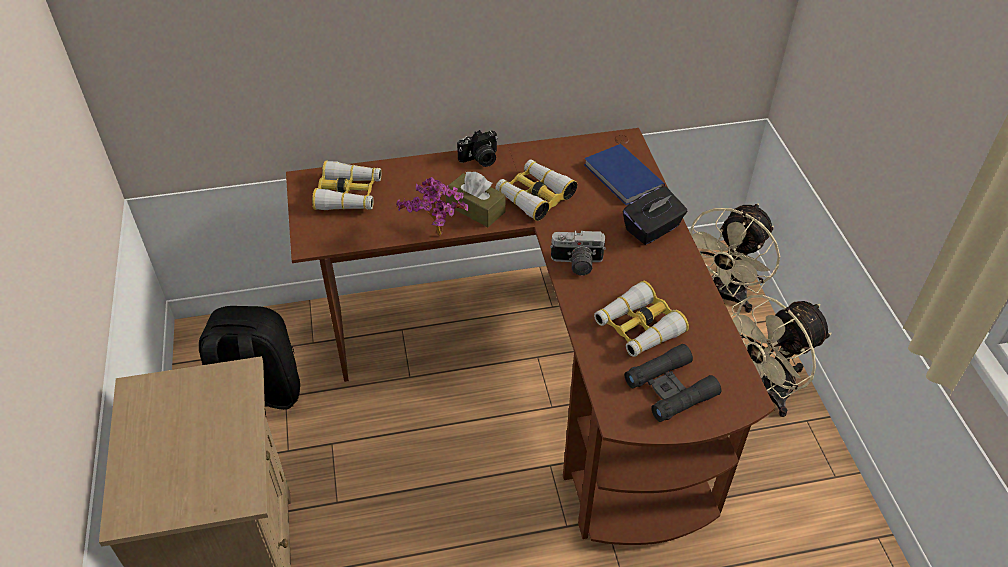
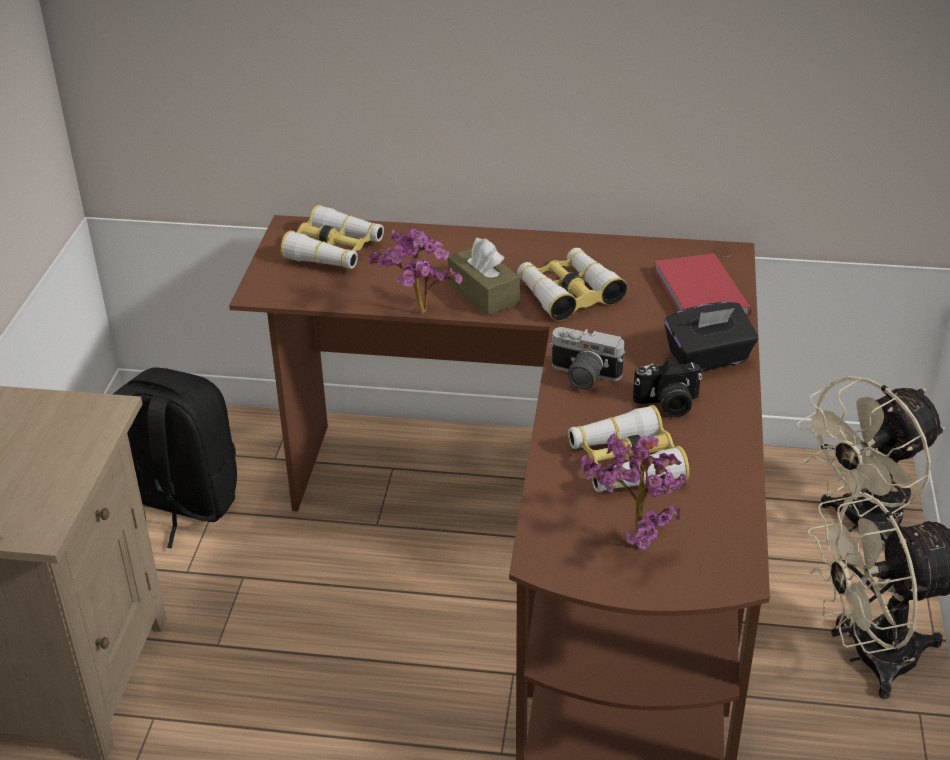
camera: 20 degrees right, 10 degrees down
camera [457,130,498,167] -> camera moved to [633,358,702,417]
blue book [584,144,665,205] -> red book [654,253,752,317]
black binoculars [624,344,721,422] -> potted plant [580,433,686,550]

